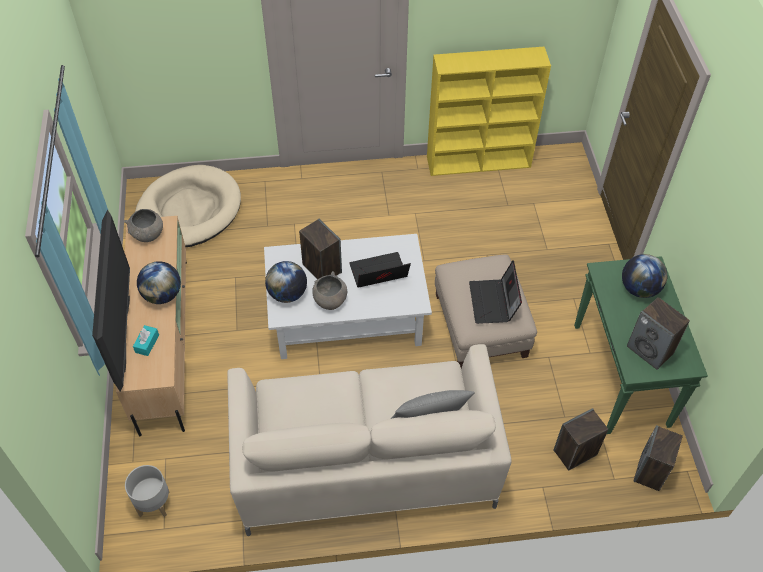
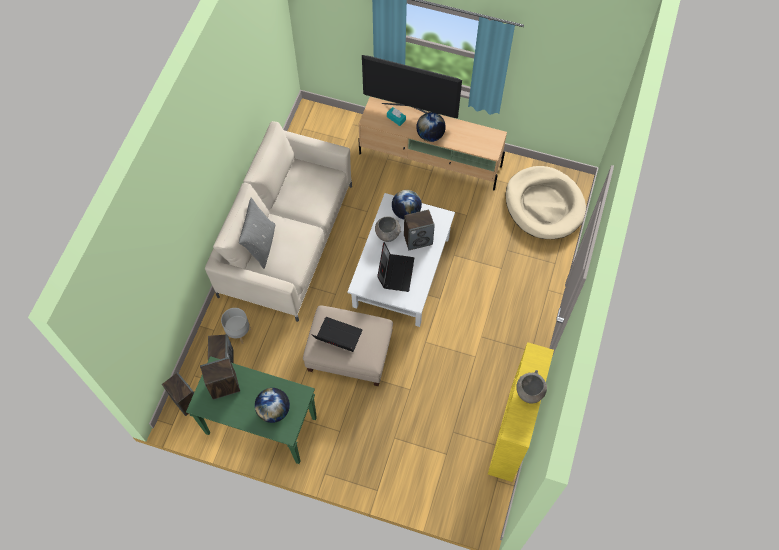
camera: 115 degrees right, 10 degrees up
grey bowl [124,209,163,242] -> grey bowl moved to [516,370,547,404]
grey planter [125,465,170,517] -> grey planter moved to [221,308,251,344]

